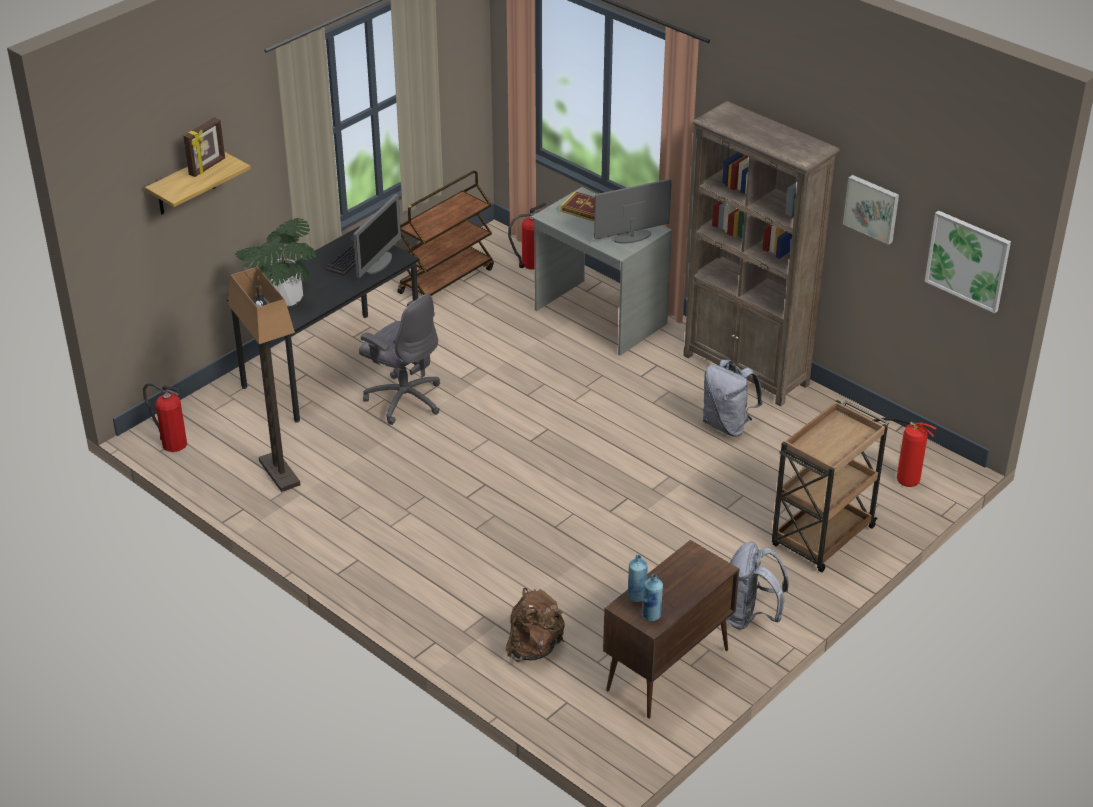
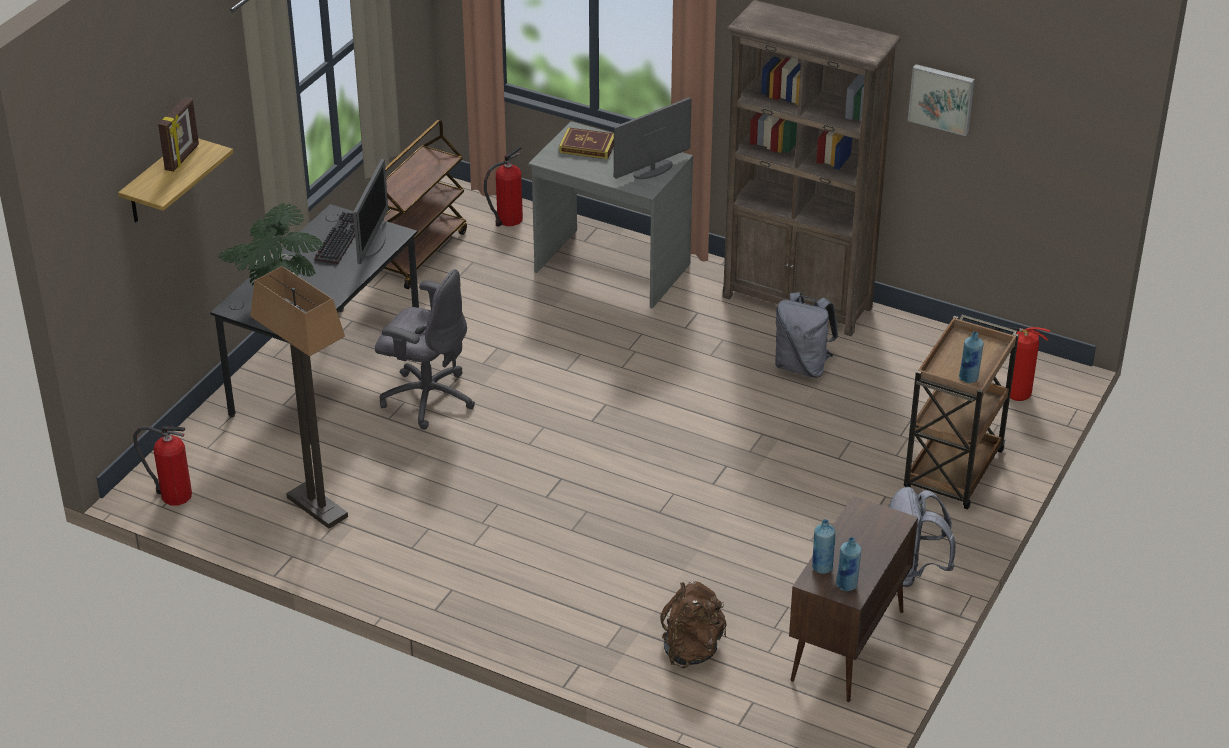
camera: 15 degrees left, 0 degrees up
picture [924,211,1011,313] -> none
none -> blue bottle [959,332,983,383]

